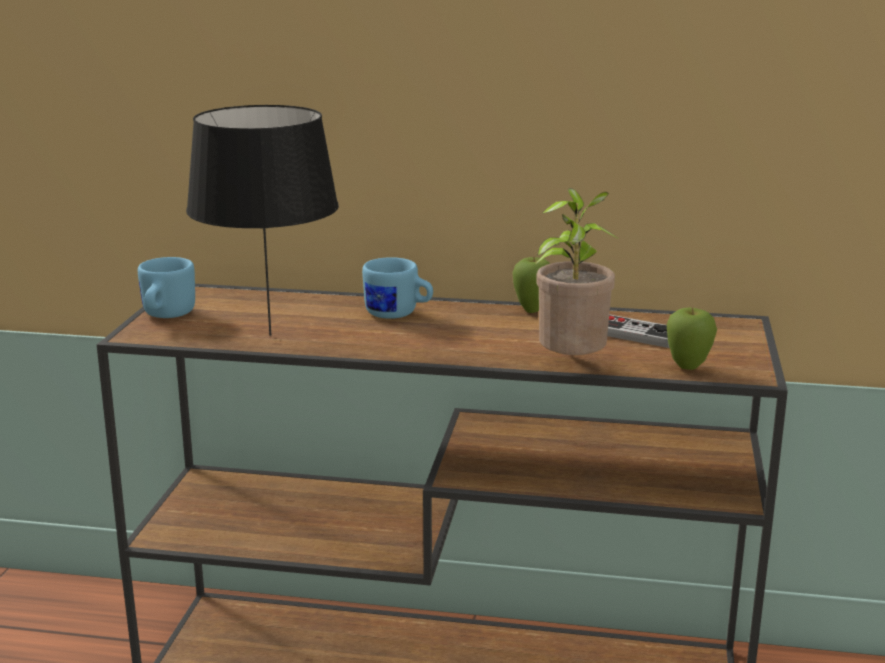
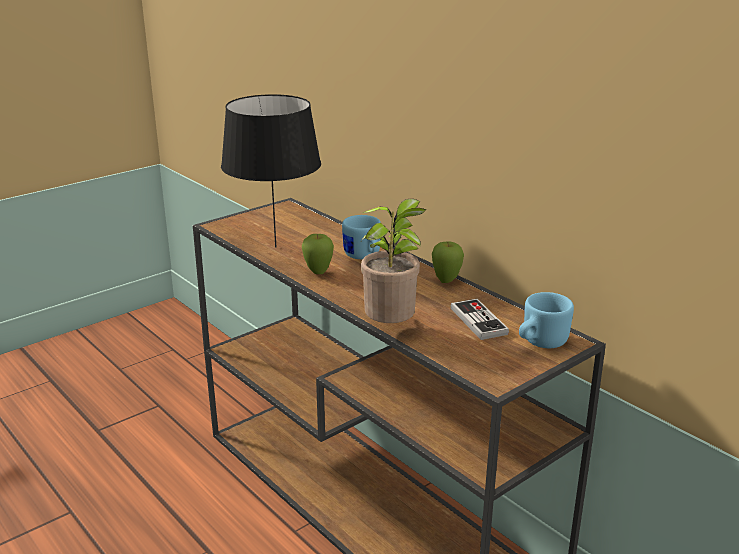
camera: 40 degrees right, 5 degrees up
blue mug [138,257,195,318] -> blue mug moved to [519,292,574,348]
apple [667,307,717,370] -> apple moved to [302,234,334,274]

